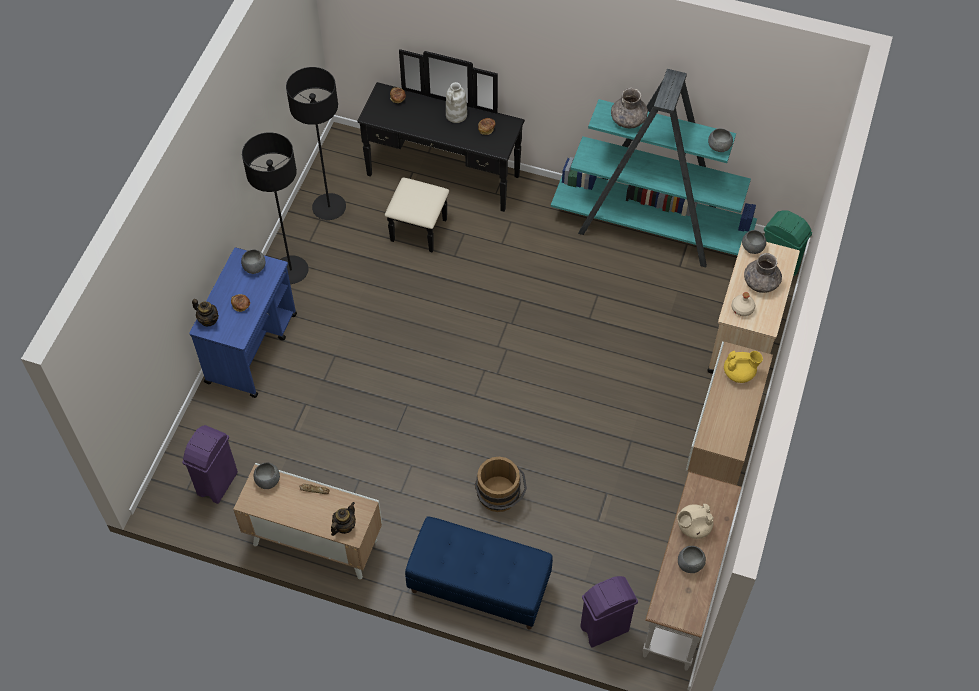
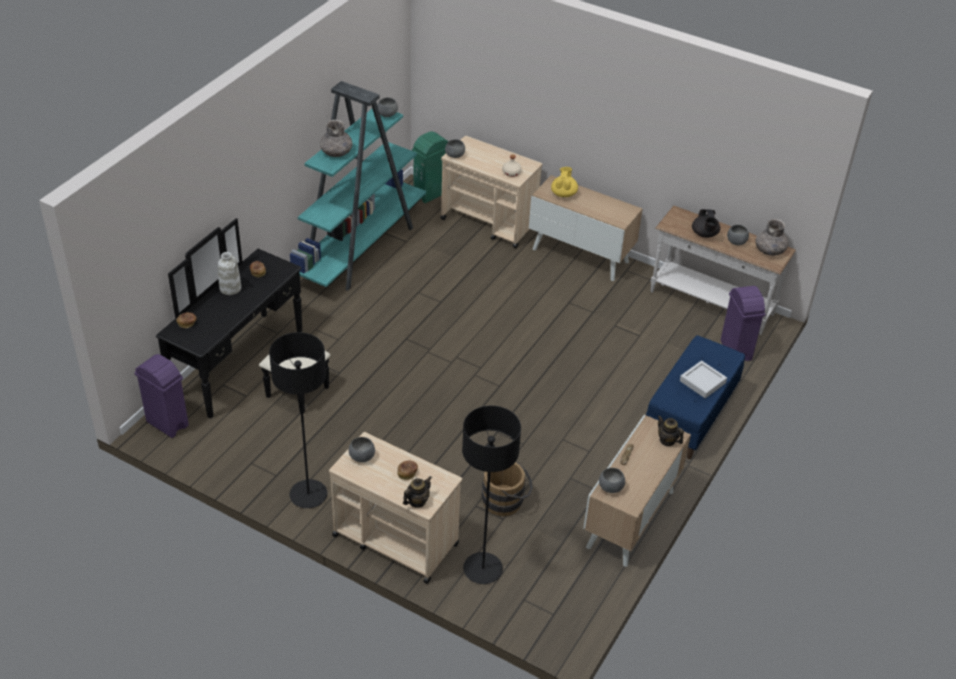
camera: 80 degrees left, 15 degrees down
purple trash can [182,425,238,504] -> purple trash can moved to [134,354,189,438]
blue cart [189,247,297,398] -> beige cart [329,432,462,584]
black floor lamp [286,67,346,220] -> black floor lamp moved to [462,406,521,584]
brown bucket [474,457,527,512] -> brown bucket moved to [482,462,533,516]
beige teapot [677,503,714,539] -> black teapot [692,209,720,238]
grey vase [744,253,782,293] -> grey vase moved to [755,219,789,256]
none -> grey tray [680,360,727,398]

